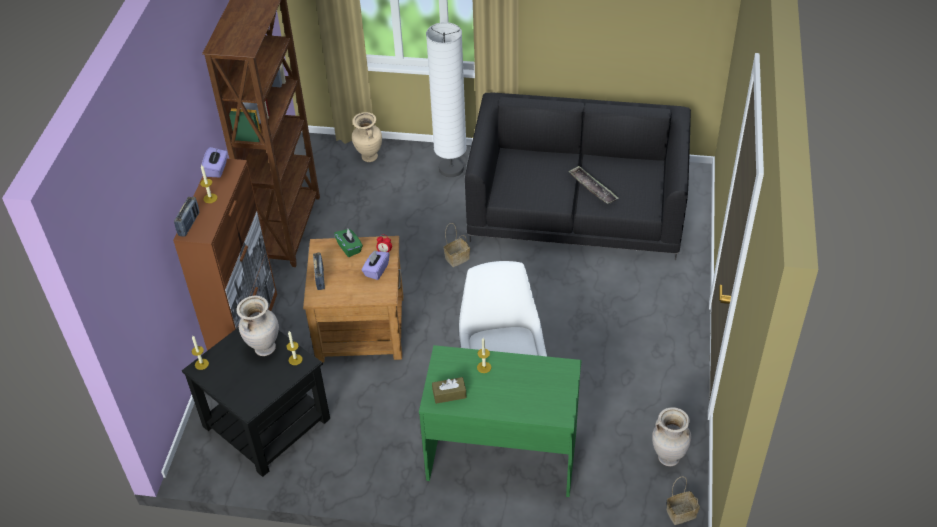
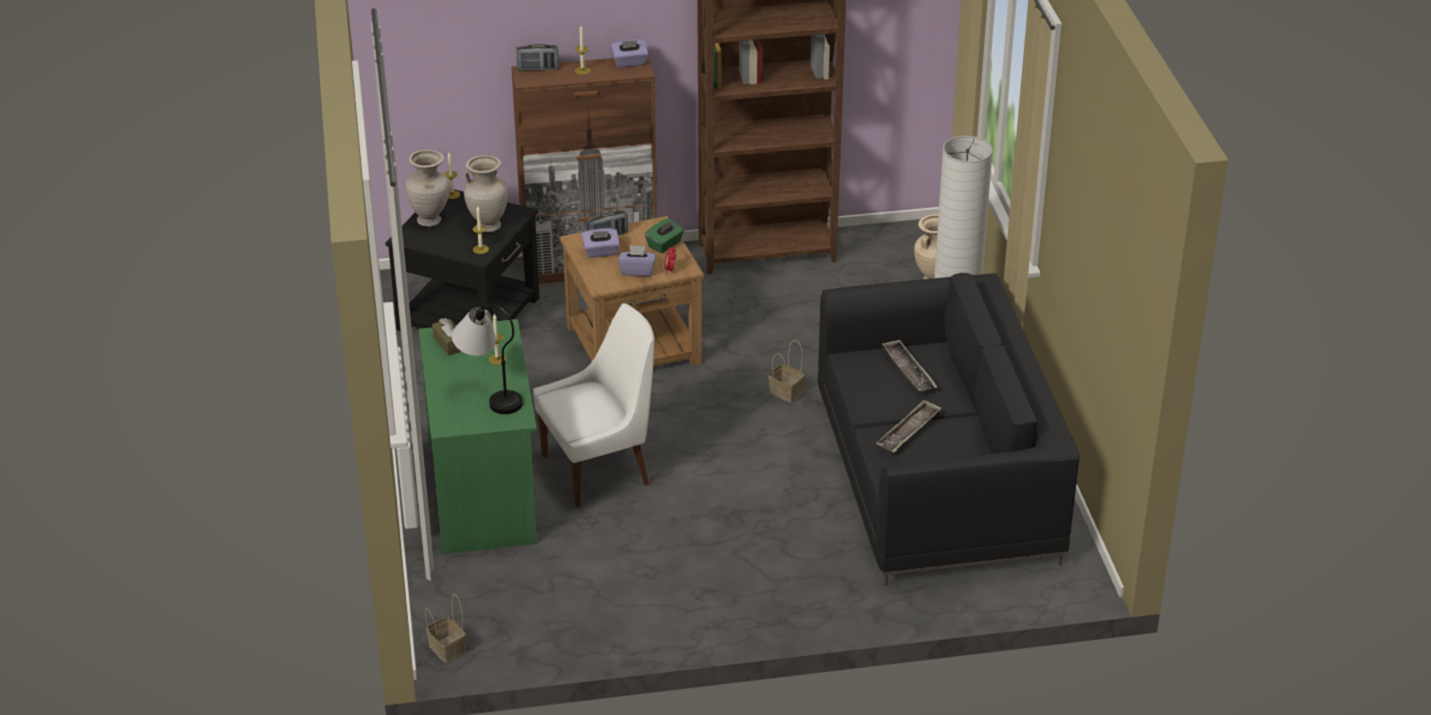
camera: 70 degrees right, 10 degrees down
beige vase [652,407,692,466] -> beige vase moved to [405,150,450,227]
none -> table lamp [452,305,523,414]
none -> purple tissue box [581,228,620,258]
none -> tray [882,340,937,392]

